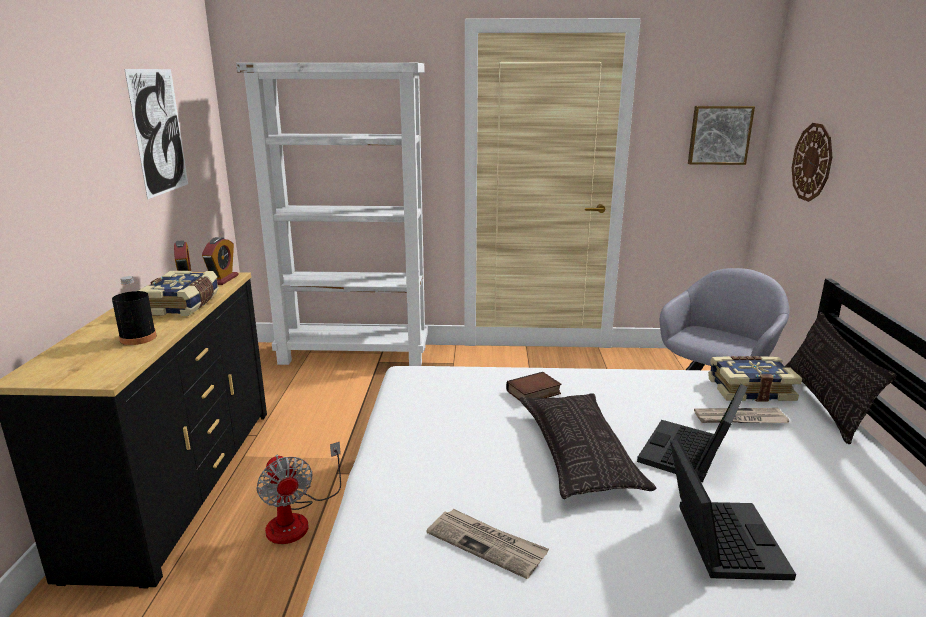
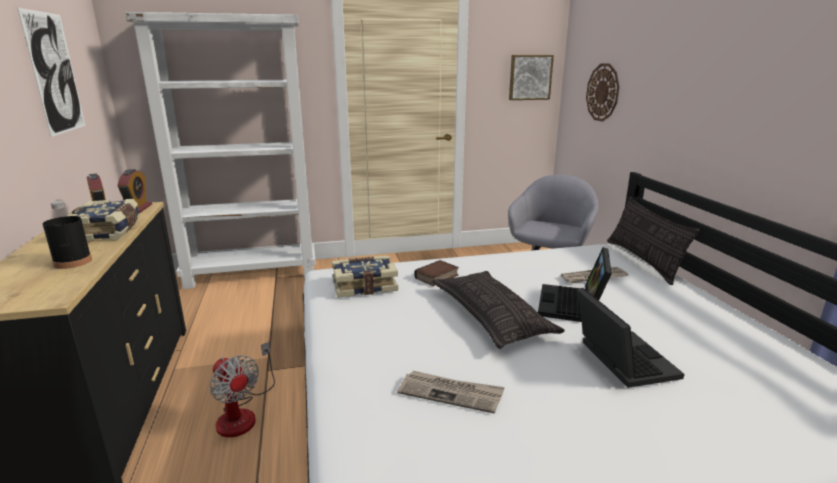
camera: 15 degrees left, 0 degrees up
book [708,356,802,402] -> book moved to [332,255,398,298]

